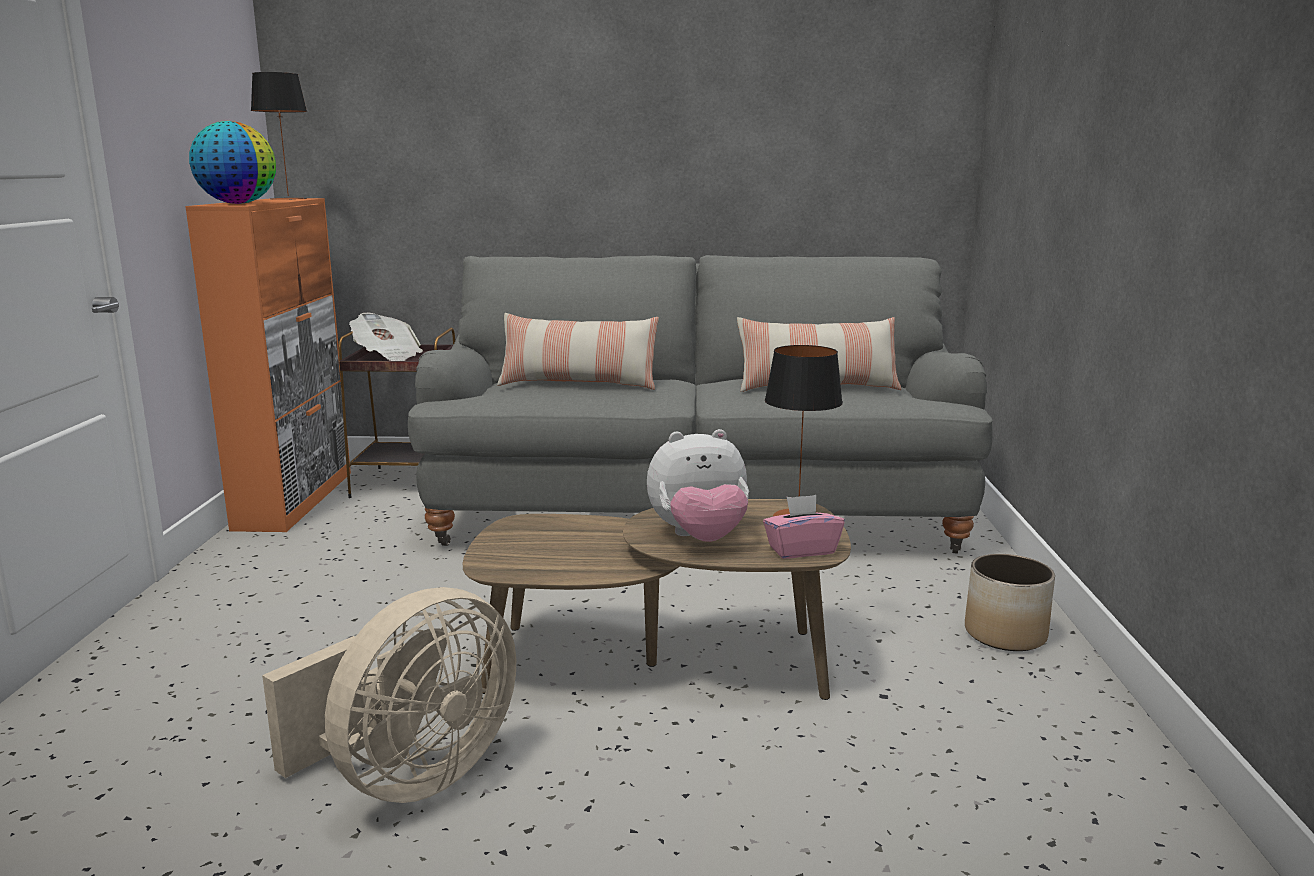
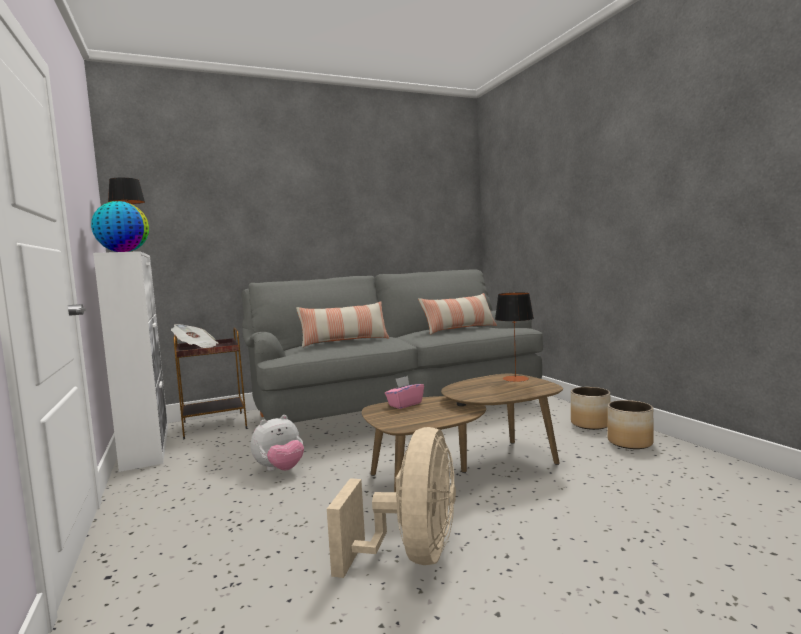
camera: 25 degrees left, 10 degrees down
orange cabinet [185,198,351,532] -> white cabinet [93,251,168,472]
plush toy [647,429,749,542] -> plush toy moved to [251,415,304,471]
pink tissue box [763,495,845,559] -> pink tissue box moved to [385,376,424,409]
none -> planter [607,400,654,449]

